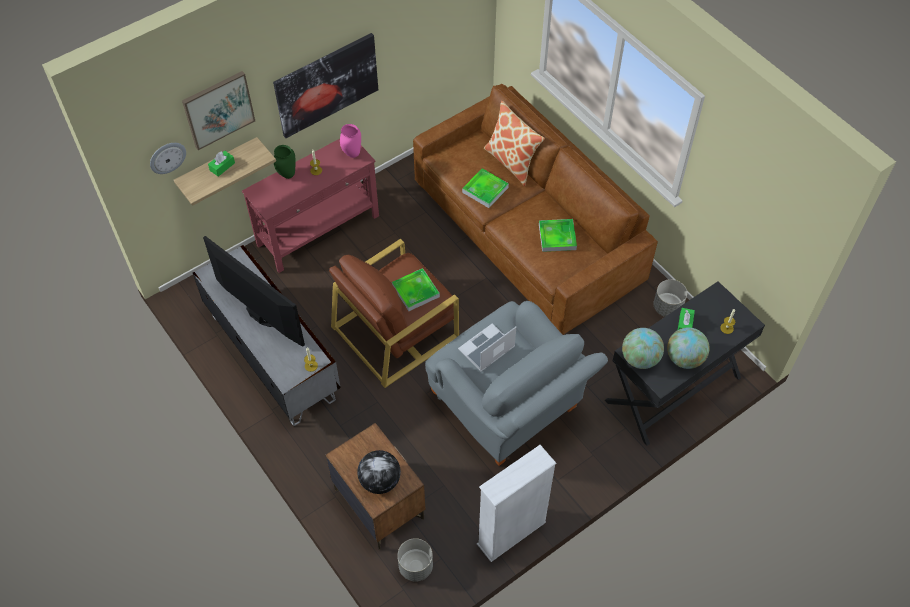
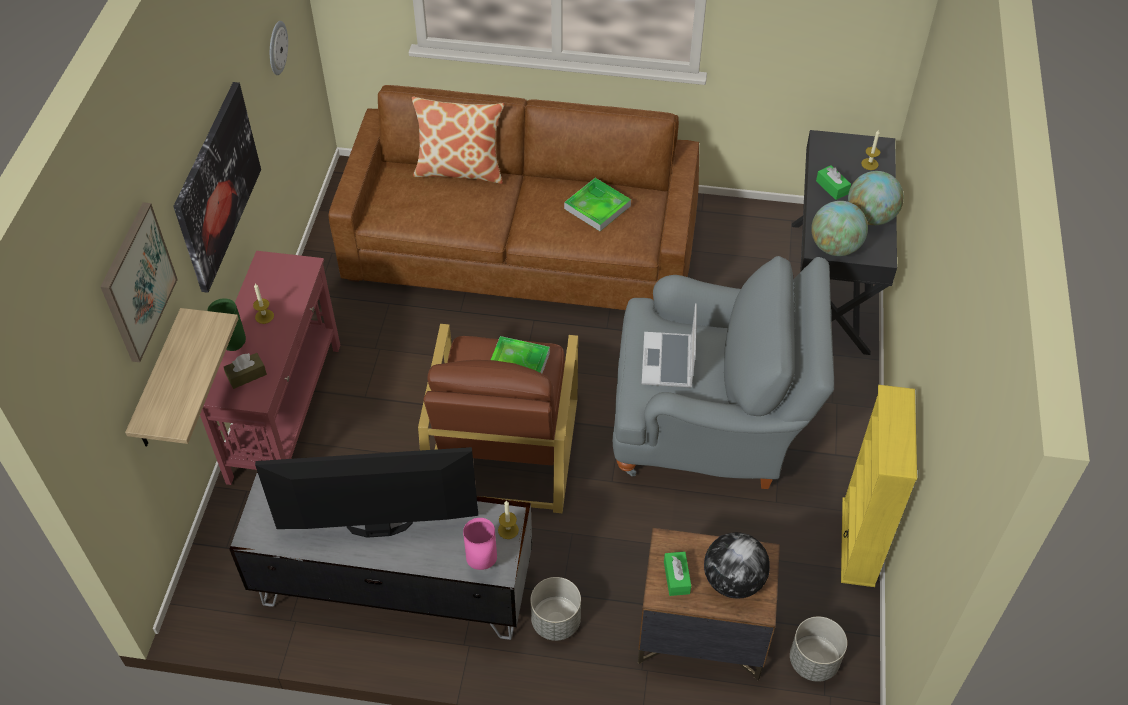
camera: 45 degrees left, 5 degrees down
wall clock [150,143,186,174] -> wall clock moved to [270,21,288,75]
green tissue box [208,151,235,177] -> green tissue box moved to [664,552,691,596]
pink vase [340,124,361,158] -> pink vase moved to [463,518,497,570]
tray [462,168,509,208] -> none
white bookcase [477,445,556,562] -> yellow bookcase [841,385,917,587]
grey planter [653,279,687,317] -> grey planter moved to [531,577,581,641]
none -> brown tissue box [224,353,267,389]

